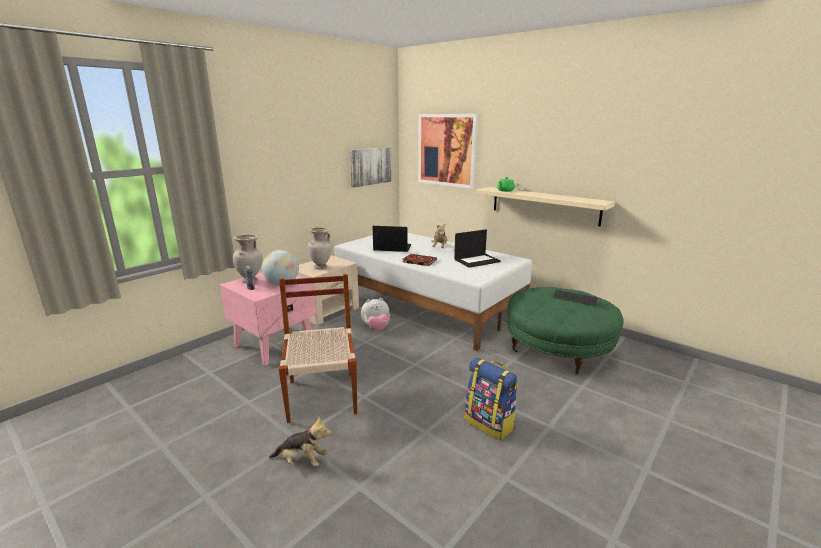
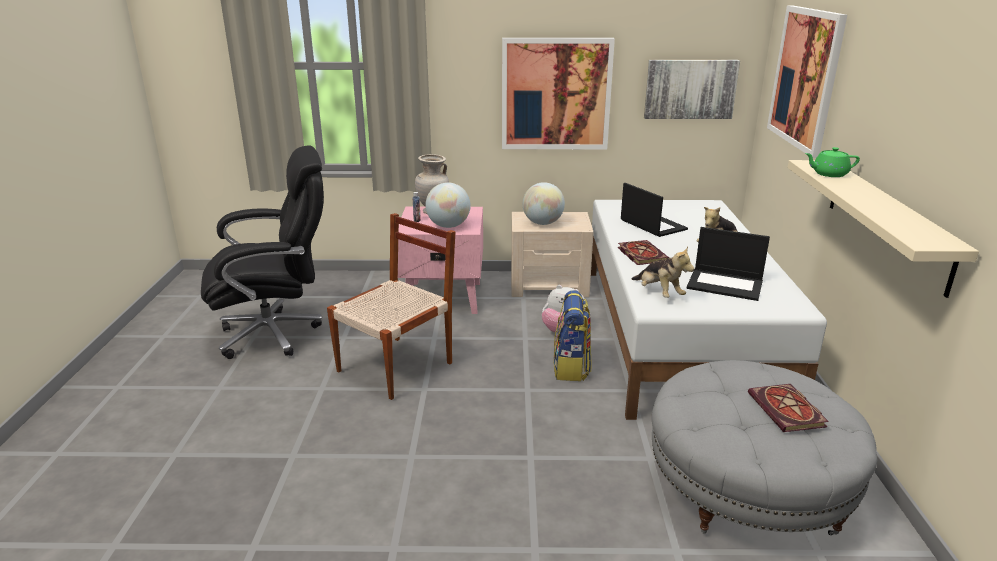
camera: 50 degrees right, 5 degrees up
plush toy [269,416,332,466] -> plush toy moved to [632,246,695,298]
beige vase [308,227,332,269] -> globe [523,182,565,225]
backpack [464,357,518,440] -> backpack moved to [554,290,592,381]
green ottoman [507,287,624,374] -> grey ottoman [652,360,877,535]
keyboard [553,290,598,306] -> book [748,384,829,432]
none -> black office chair [201,145,324,359]
none -> picture [502,38,615,149]

